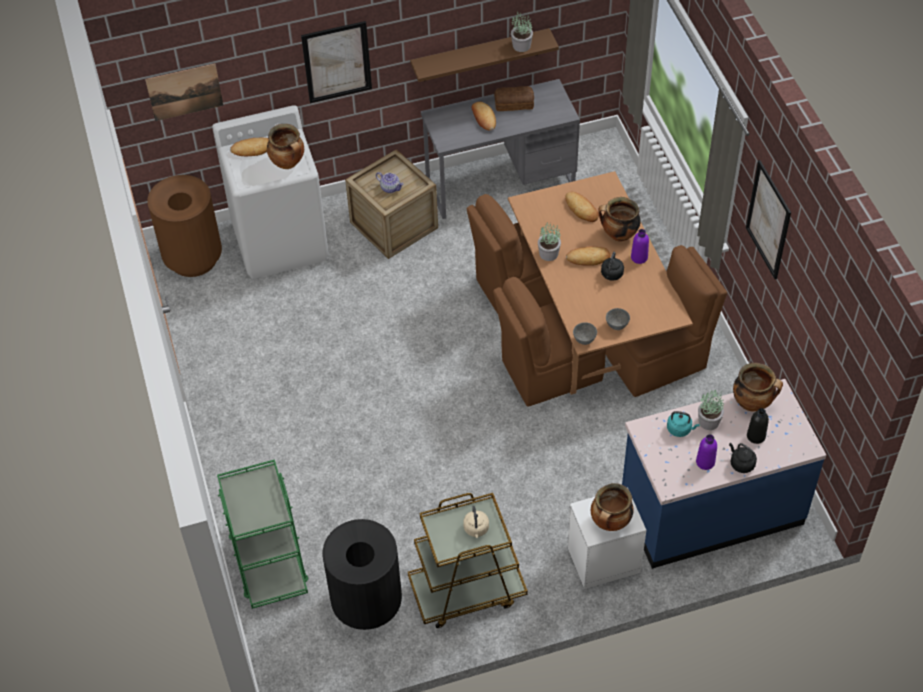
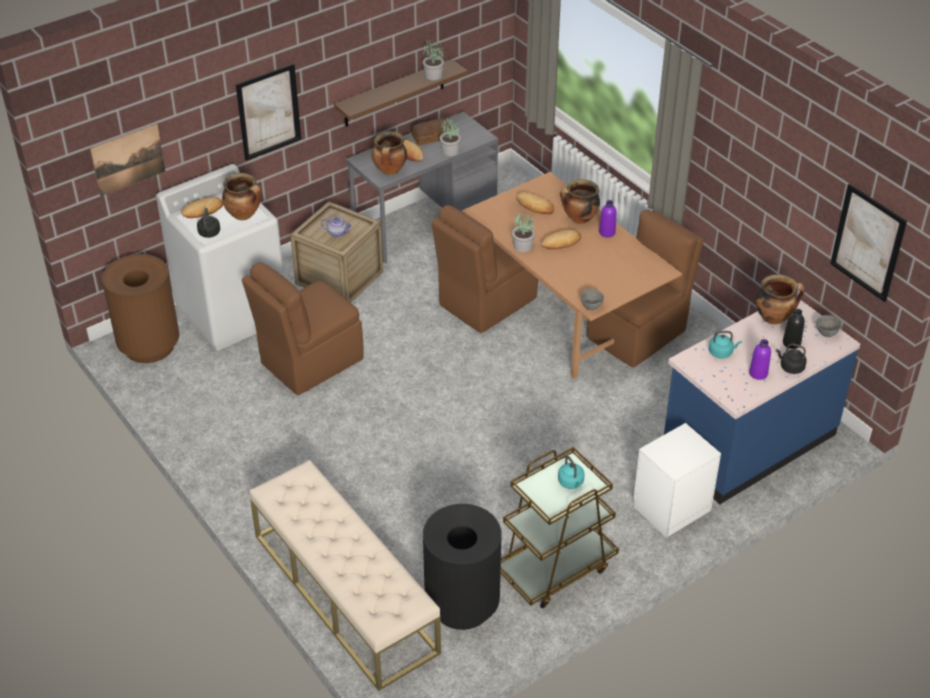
camera: 20 degrees left, 10 degrees down
green cart [217,459,308,609] -> beige bench [250,460,441,691]
beige kettle [463,506,489,538] -> turquoise kettle [558,456,584,489]
brown chair [493,277,606,407] -> brown chair moved to [242,262,364,395]
cooking pot [591,483,634,531] -> cooking pot moved to [372,131,407,175]
black kettle [601,252,624,281] -> black kettle moved to [197,208,220,238]
grey bowl [606,308,630,330] -> grey bowl moved to [816,315,842,337]
potted plant [698,390,724,430] -> potted plant moved to [440,117,461,156]
picture [746,160,791,279] -> picture moved to [830,184,907,302]

